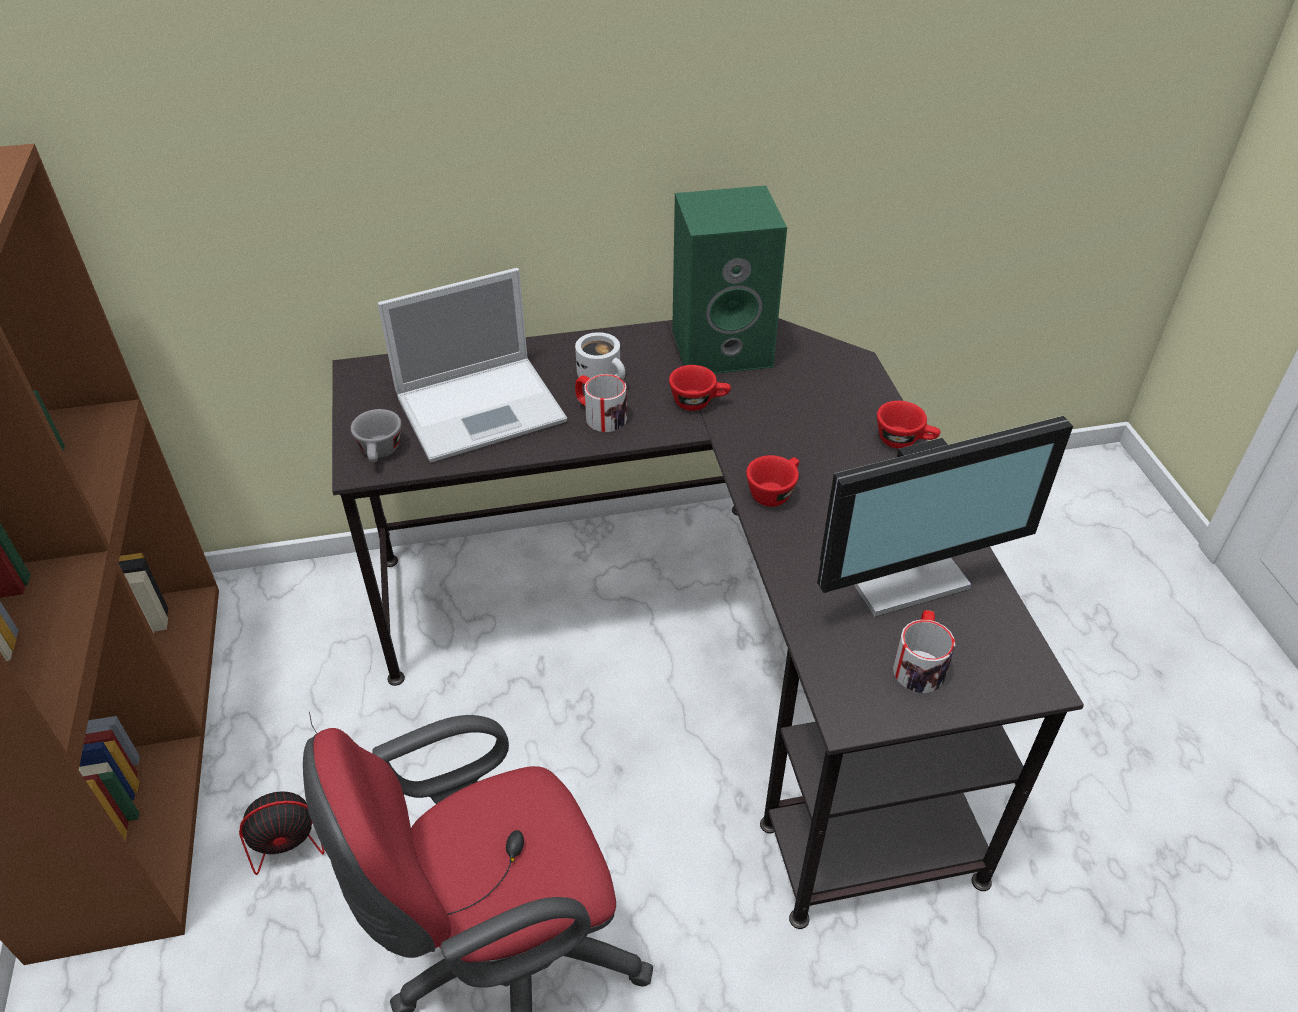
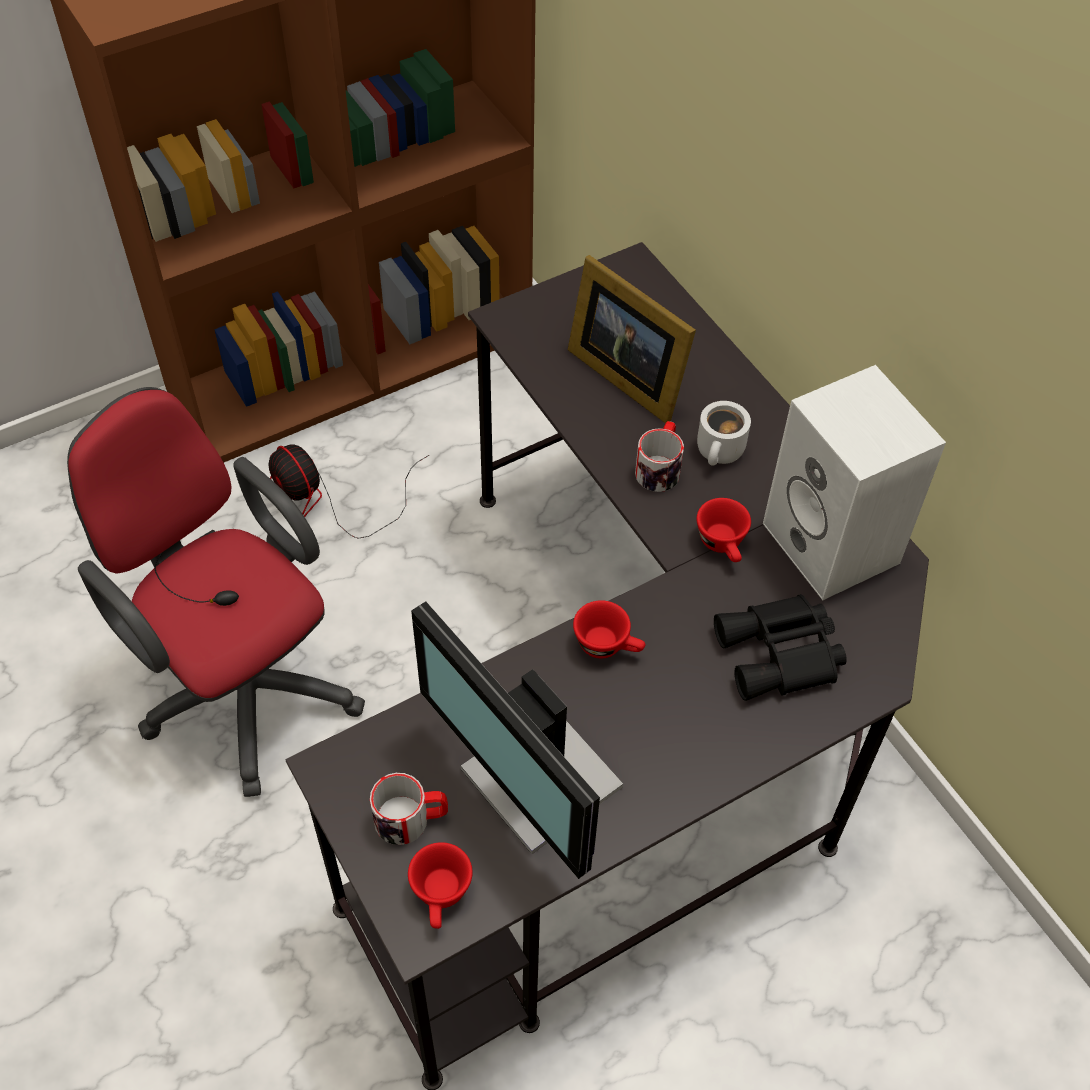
camera: 70 degrees right, 10 degrees up
grey cup [351,409,401,462] -> none
laptop [378,268,567,463] -> picture frame [568,255,696,423]
green speaker [672,185,787,374] -> white speaker [763,365,946,600]
red cup [877,401,940,449] -> red cup moved to [408,842,473,929]
none -> black binoculars [714,594,847,701]

